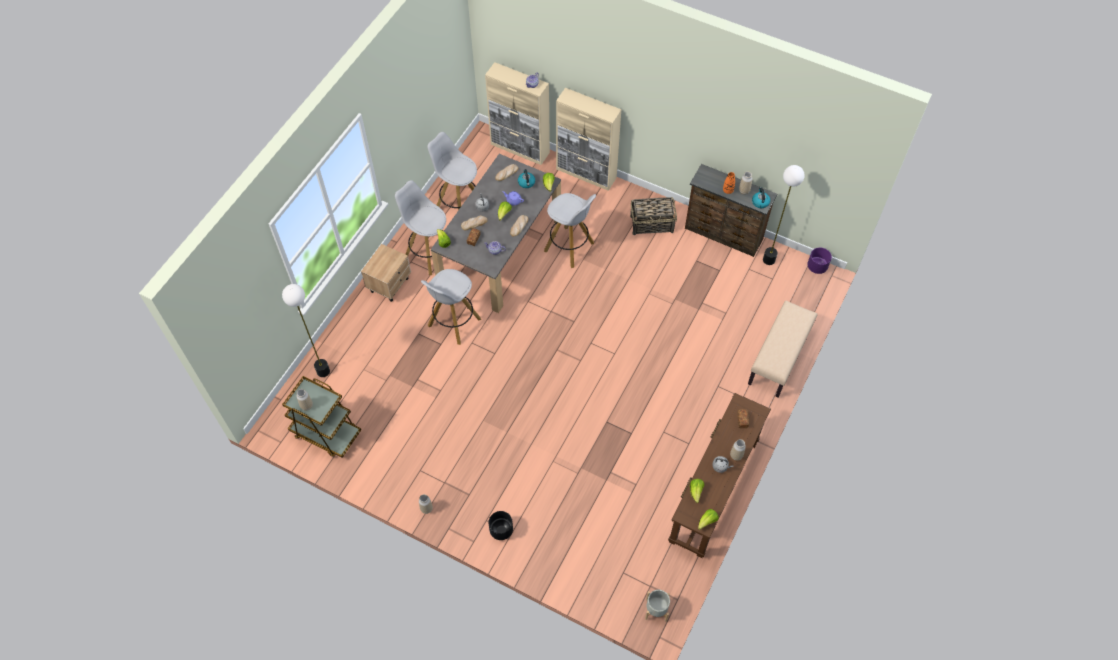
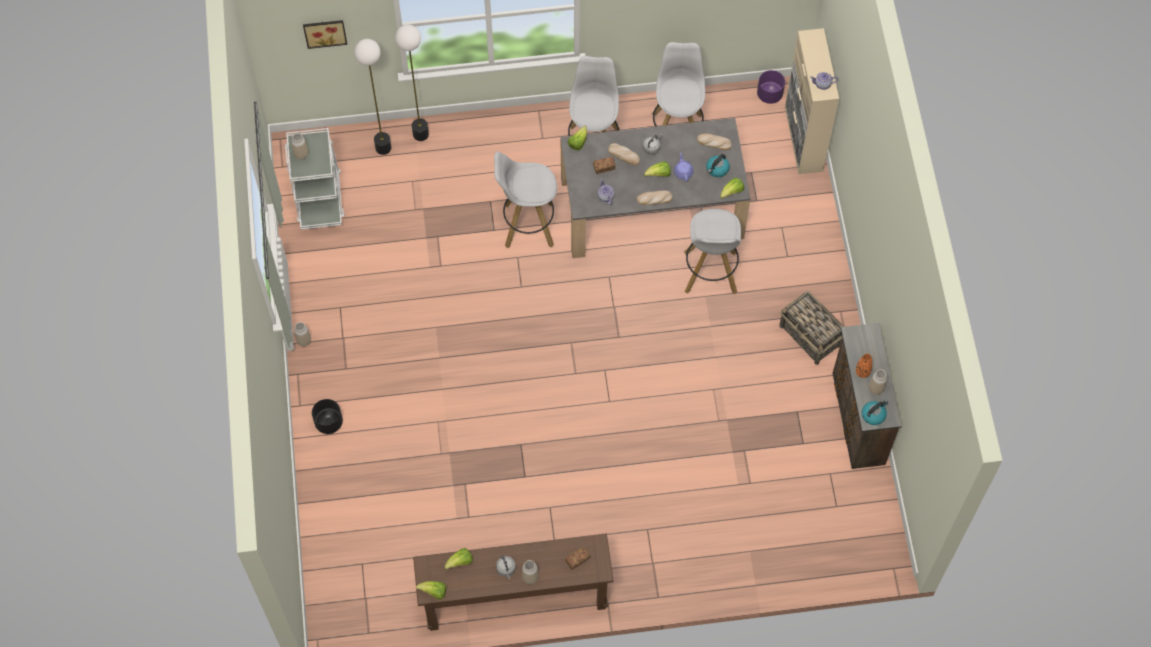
camera: 55 degrees right, 5 degrees up
brown cart [282,376,361,458] -> white cart [285,128,345,230]
beige nightstand [361,244,411,302] -> none
beige cabinet [556,88,621,191] -> none
grey planter [645,590,670,622] -> none
beige bench [748,300,818,398] -> none
floor lamp [763,165,805,265] -> floor lamp moved to [395,24,429,141]
purple planter [807,248,832,274] -> purple planter moved to [757,70,785,104]
none -> picture [303,20,347,49]

